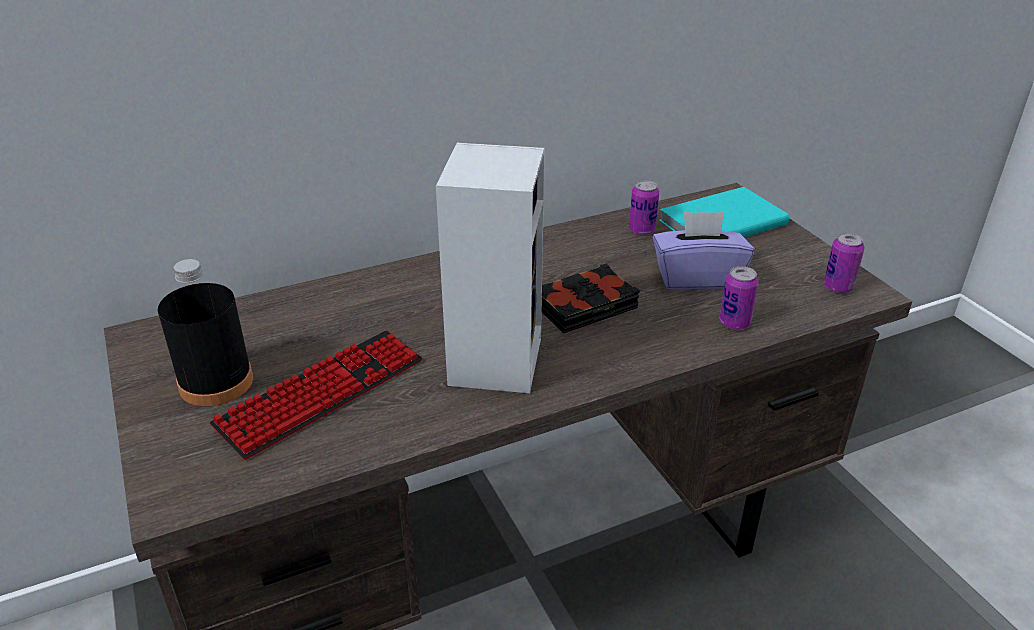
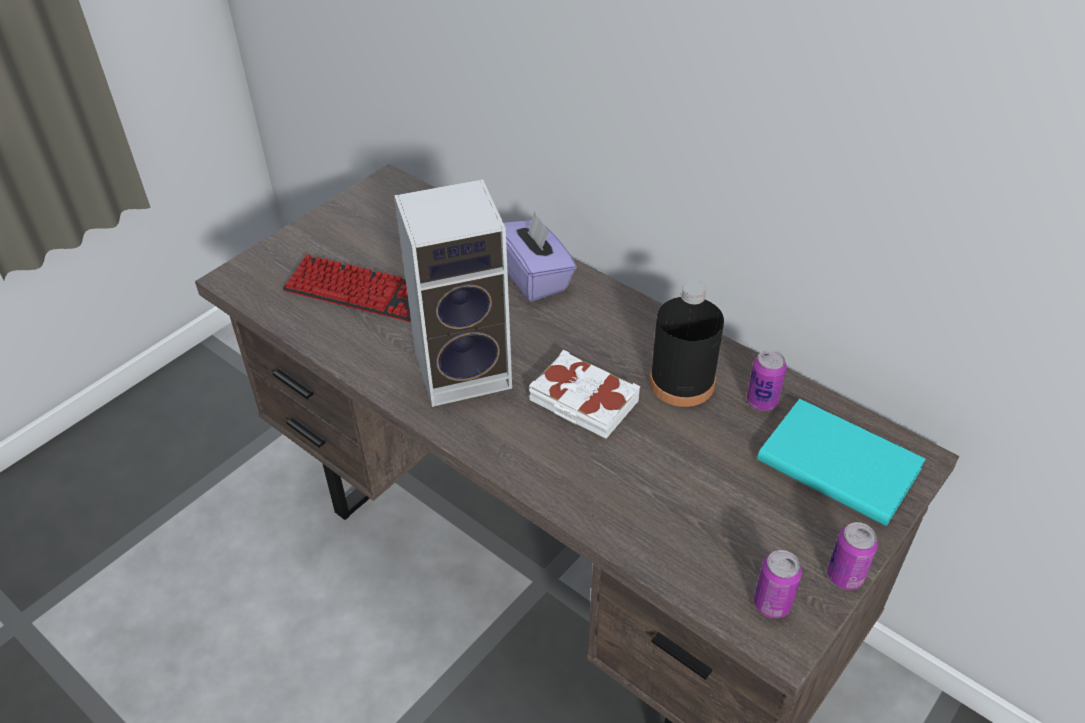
camera: 65 degrees right, 10 degrees up
black bottle [157,259,253,406] -> black bottle moved to [649,281,724,407]
black book [542,264,640,333] -> white book [529,350,641,439]
purple tissue box [652,211,754,290] -> purple tissue box moved to [504,210,577,302]
can [719,266,759,330] -> can moved to [827,522,878,590]

